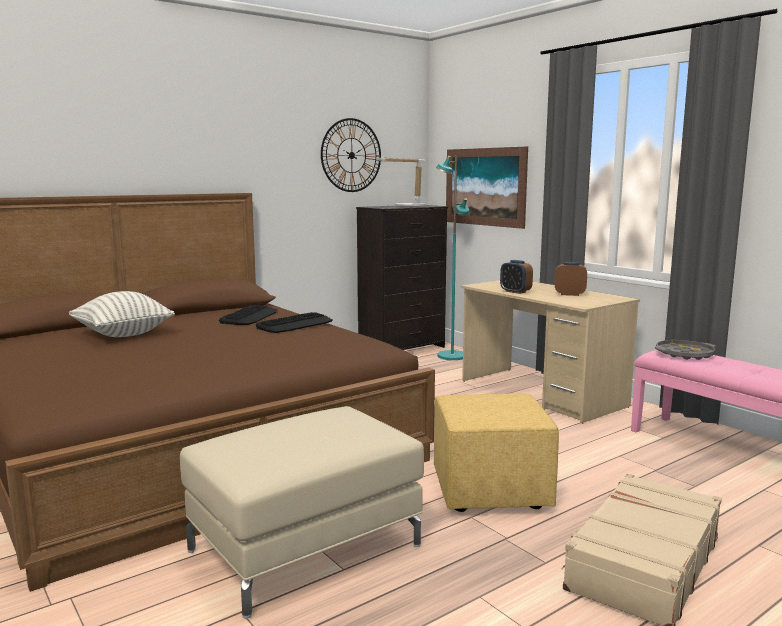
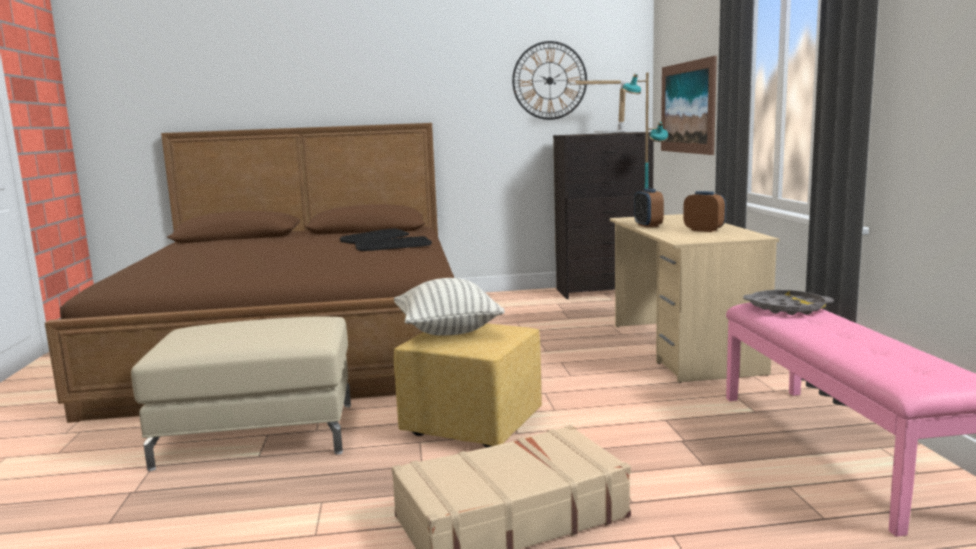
camera: 30 degrees right, 0 degrees up
pillow [68,291,175,337] -> pillow moved to [394,278,505,336]

